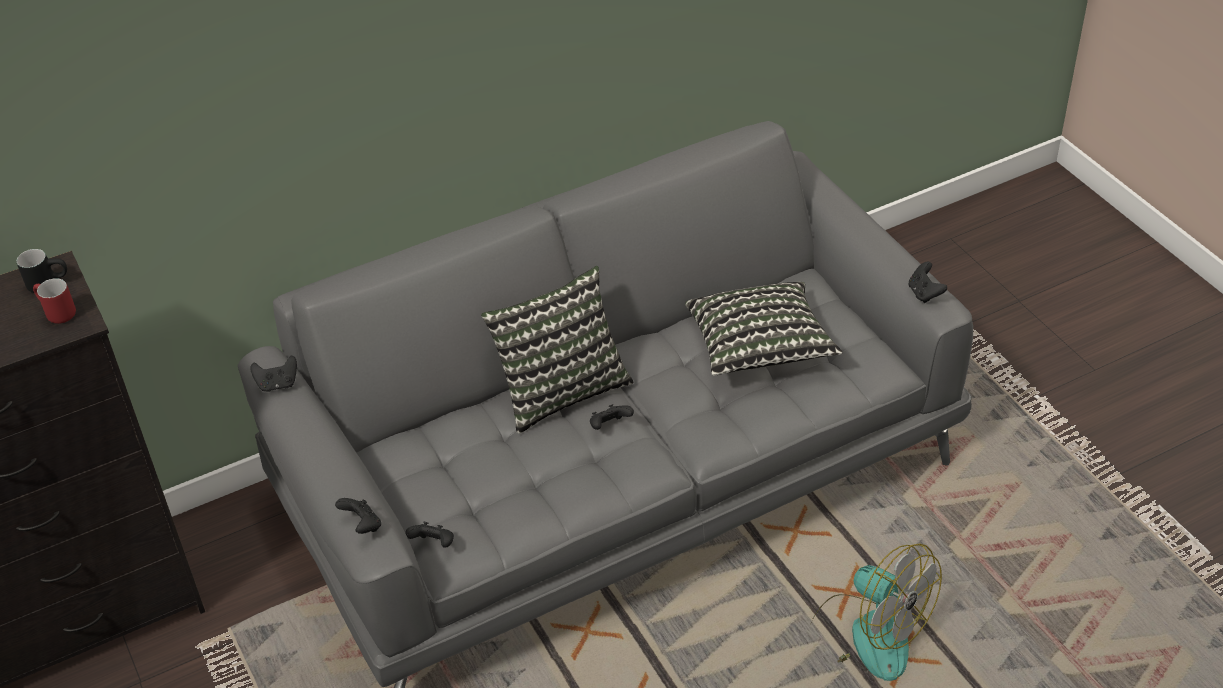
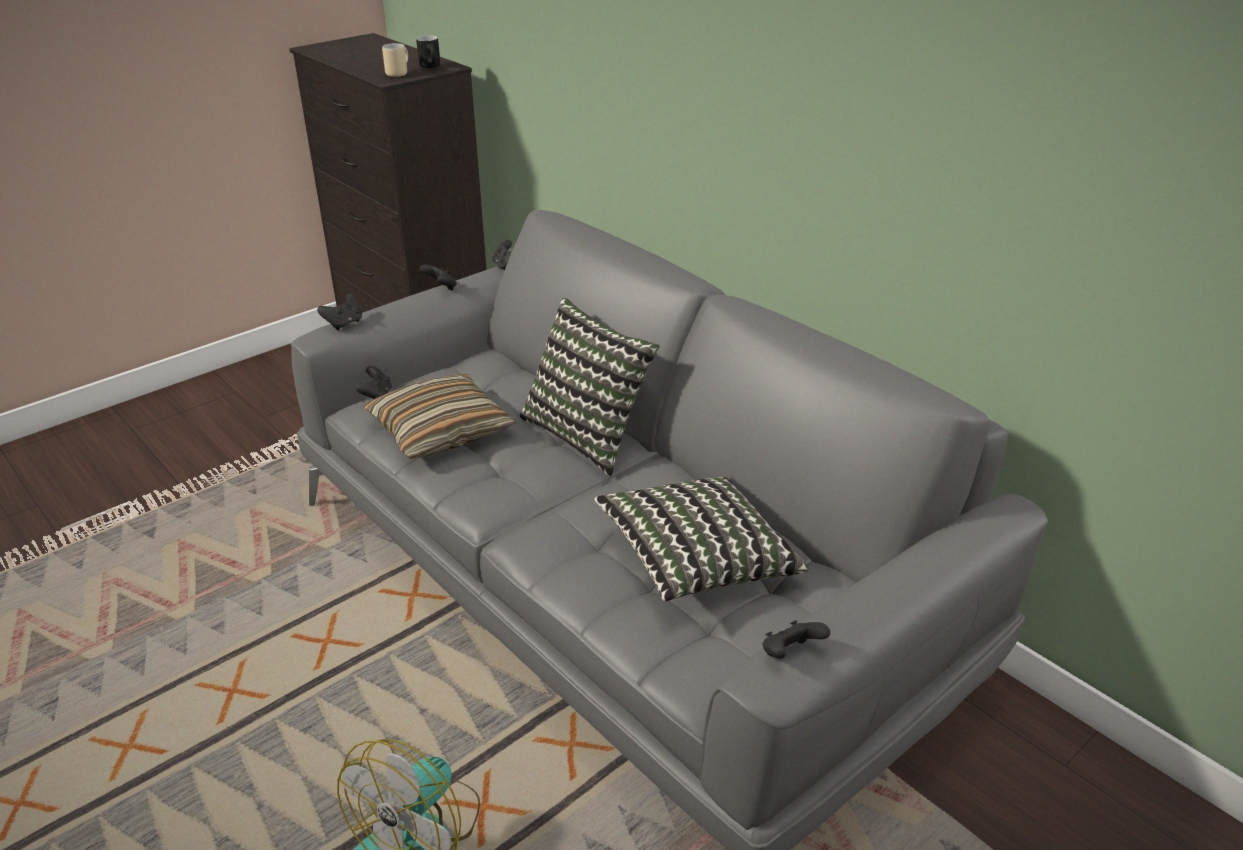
camera: 75 degrees right, 10 degrees down
red mug [33,278,76,324] -> beige mug [382,43,408,77]
black game controller [590,404,634,430] -> black game controller moved to [419,264,457,291]
none -> pillow [364,374,516,459]

